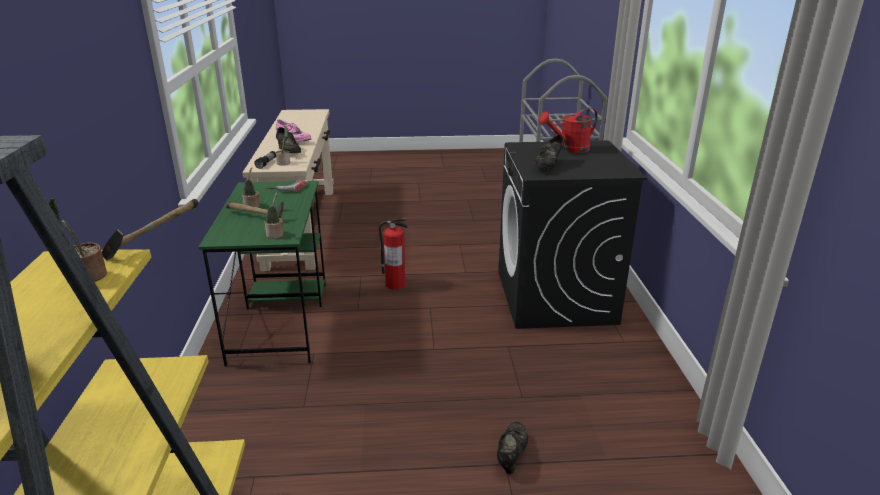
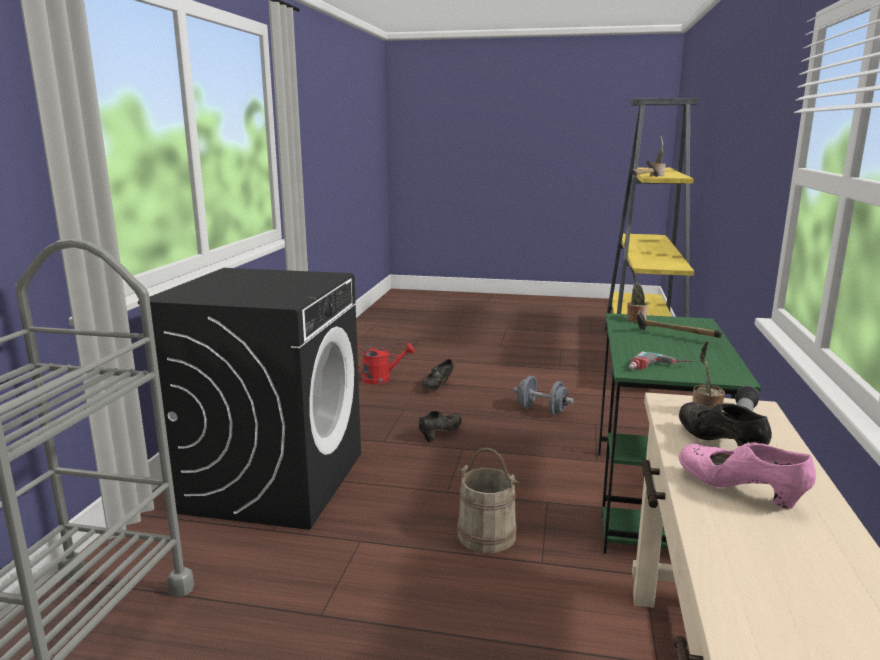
camera: 165 degrees left, 10 degrees down
potted plant [242,167,260,208] -> none
fire extinguisher [378,218,408,290] -> beige bucket [458,448,519,553]
black shoe [535,135,564,169] -> black shoe moved to [419,411,462,442]
red watering can [538,107,598,153] -> red watering can moved to [357,343,415,384]
none -> grey dumbbell [513,376,574,415]

